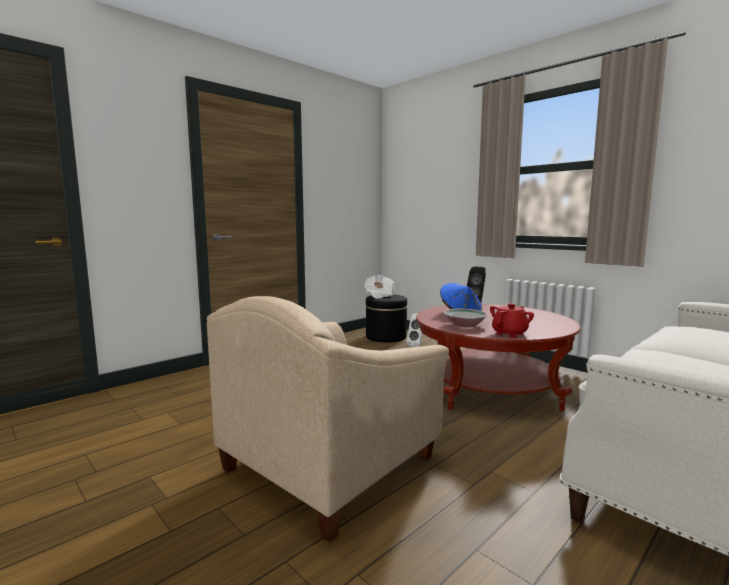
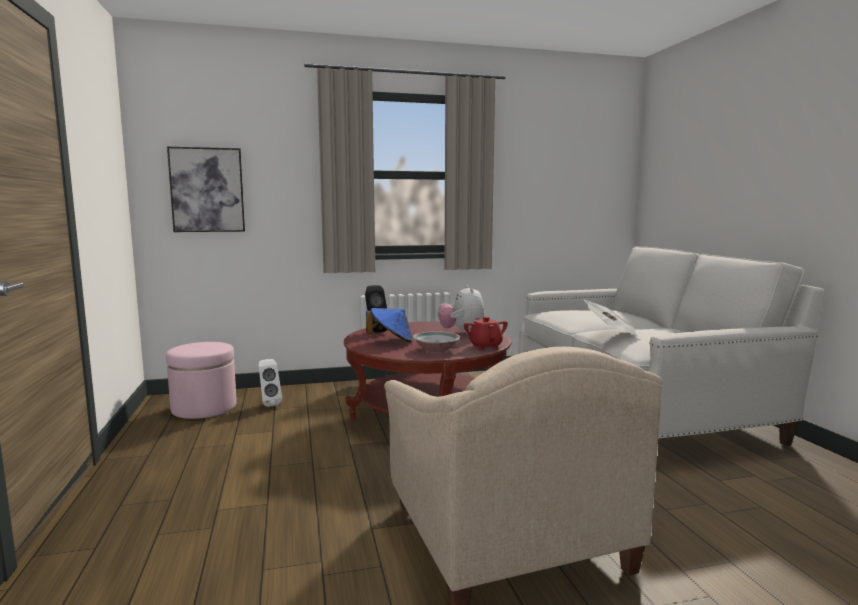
camera: 60 degrees left, 0 degrees up
newspaper [364,275,395,298] -> newspaper moved to [584,300,639,337]
black ottoman [366,294,407,343] -> pink ottoman [166,342,237,419]
none -> picture [167,147,245,232]
none -> plush toy [438,285,485,334]

